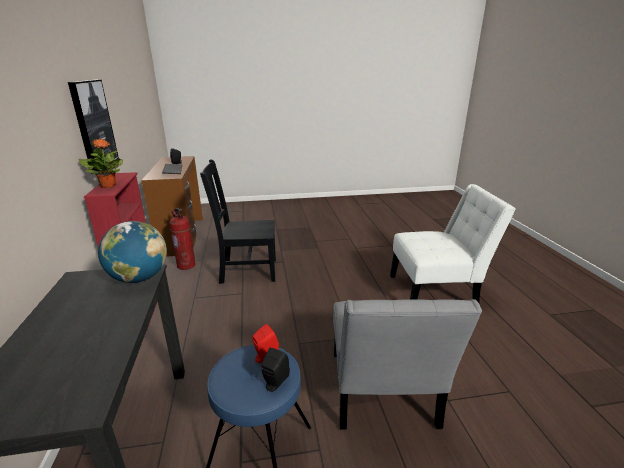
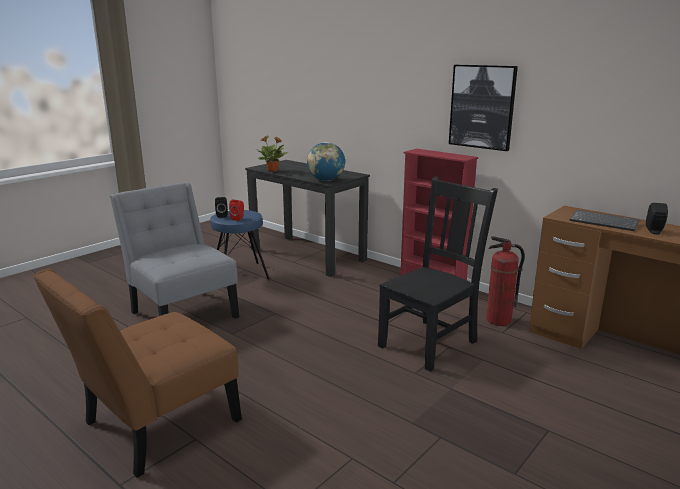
camera: 140 degrees right, 5 degrees down
potted plant [79,139,123,188] -> potted plant moved to [256,135,288,172]
white chair [390,184,516,303] -> brown chair [33,268,242,478]

